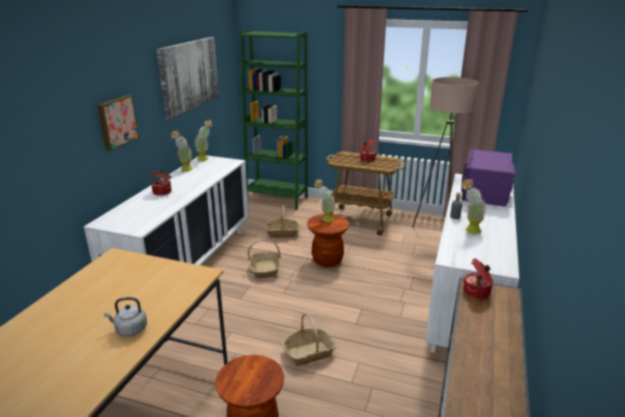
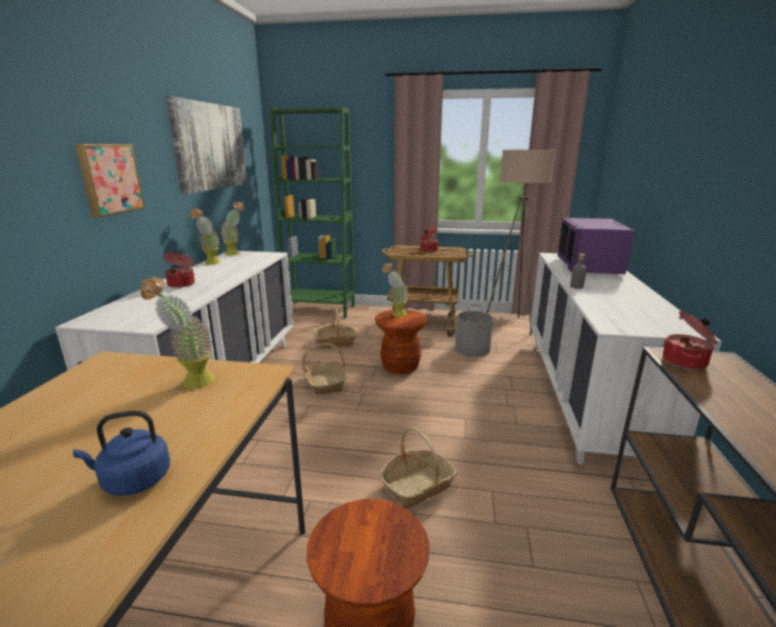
camera: 10 degrees left, 5 degrees down
grey kettle [104,297,147,337] -> blue kettle [73,410,170,496]
potted plant [461,178,487,234] -> potted plant moved to [140,277,215,389]
none -> grey bucket [455,304,493,357]

